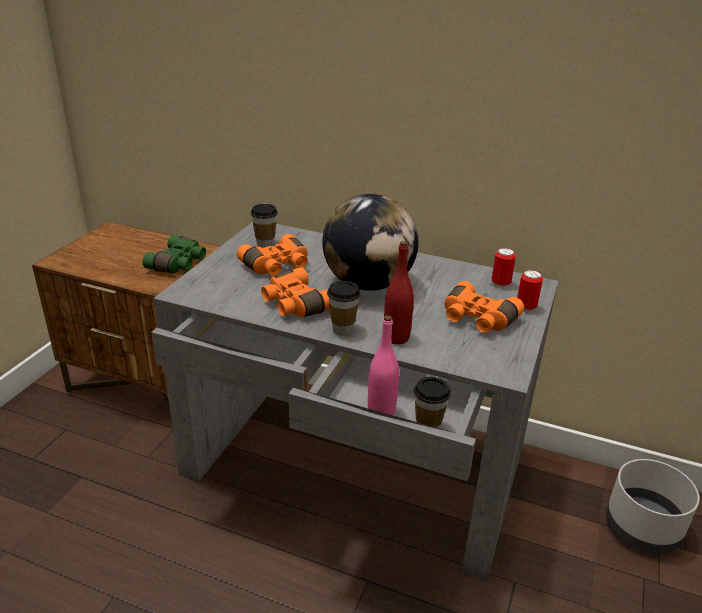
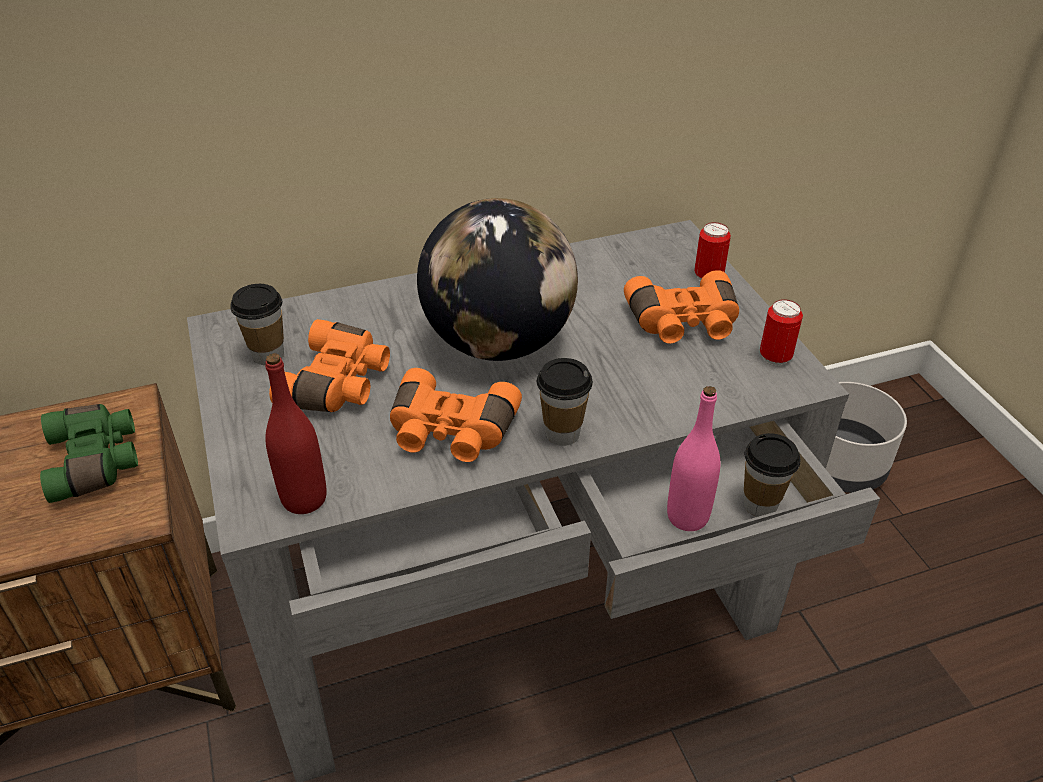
camera: 40 degrees left, 10 degrees up
red bottle [384,241,414,344] -> red bottle moved to [265,353,327,514]
can [492,248,516,288] -> can moved to [760,299,803,366]

